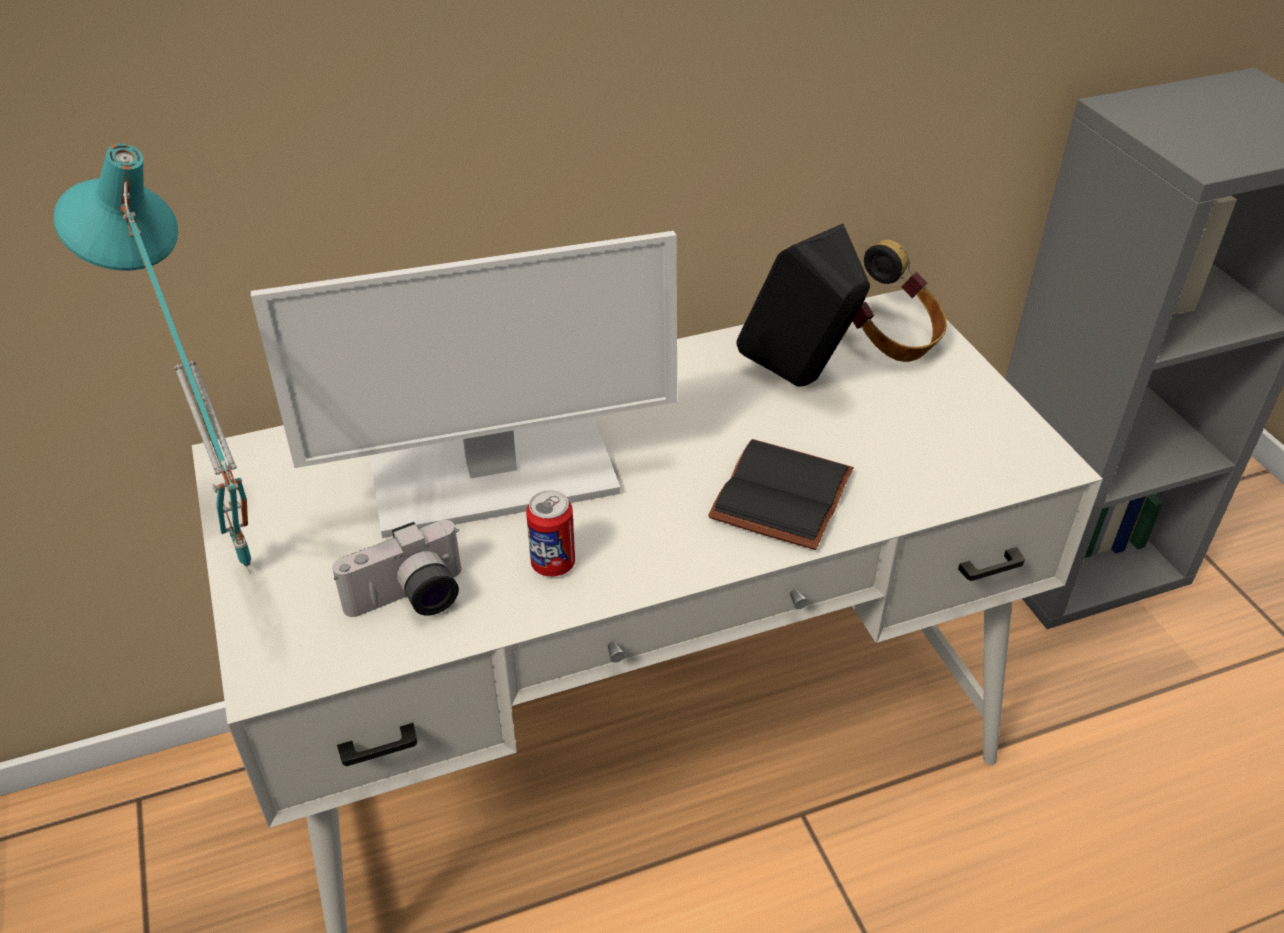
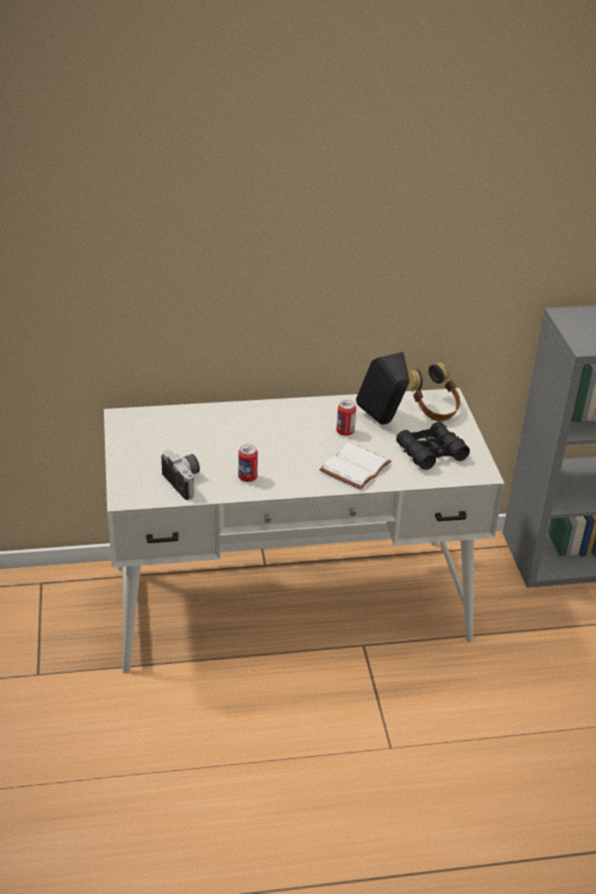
camera: 10 degrees right, 5 degrees down
turquoise table lamp [54,143,251,574] -> none
monitor [251,231,677,538] -> none
camera [332,520,461,617] -> camera turned 105 degrees counterclockwise [161,450,200,500]
black book [708,439,854,550] -> white book [319,442,391,490]
none -> can [336,400,356,436]
none -> black binoculars [396,422,470,470]

